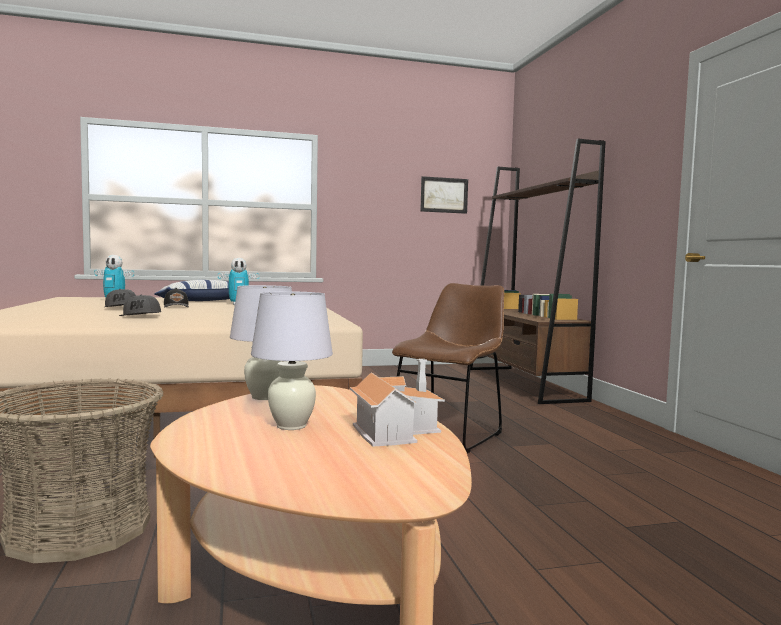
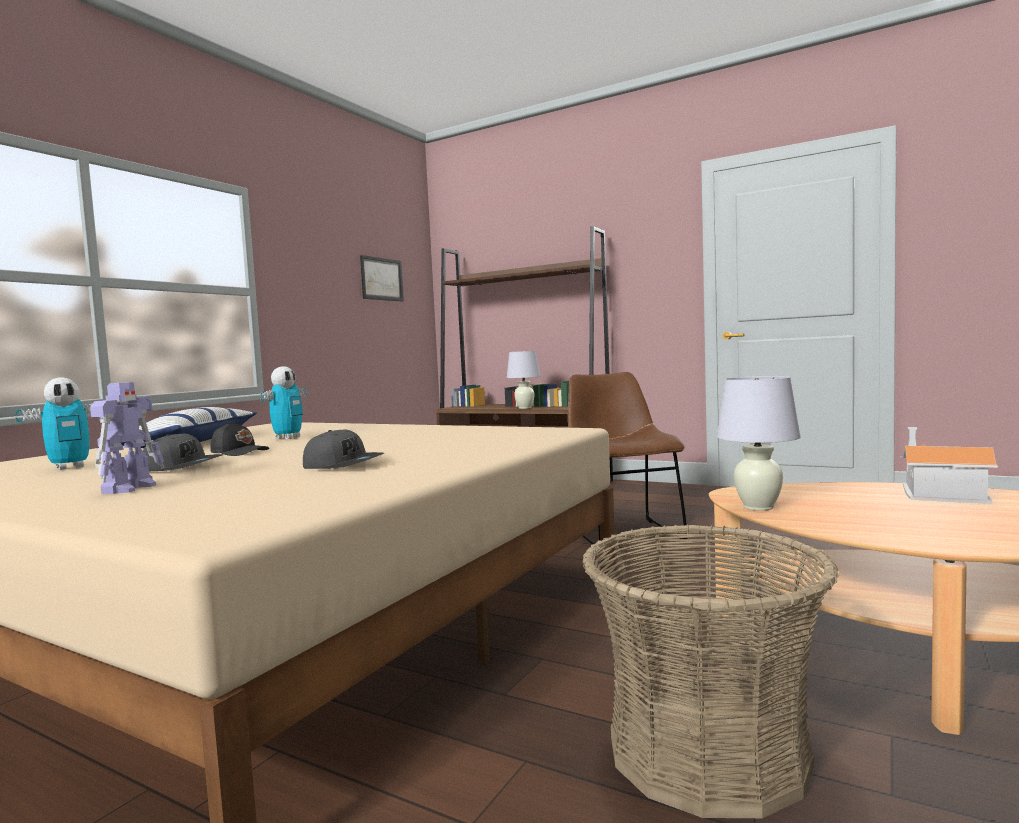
camera: 45 degrees left, 0 degrees up
white table lamp [251,291,333,430] -> white table lamp moved to [507,351,541,409]
none -> toy robot [90,382,164,494]

